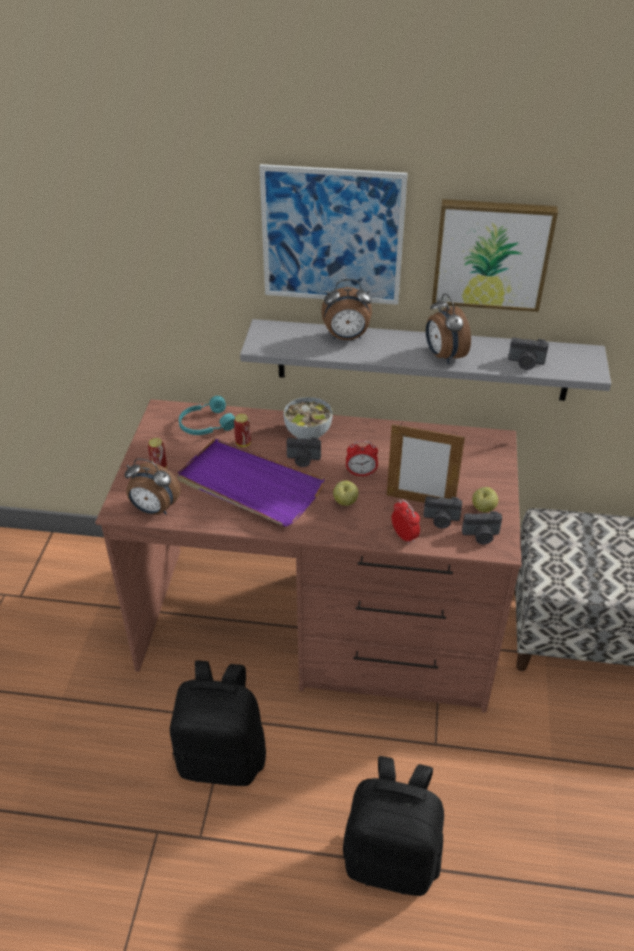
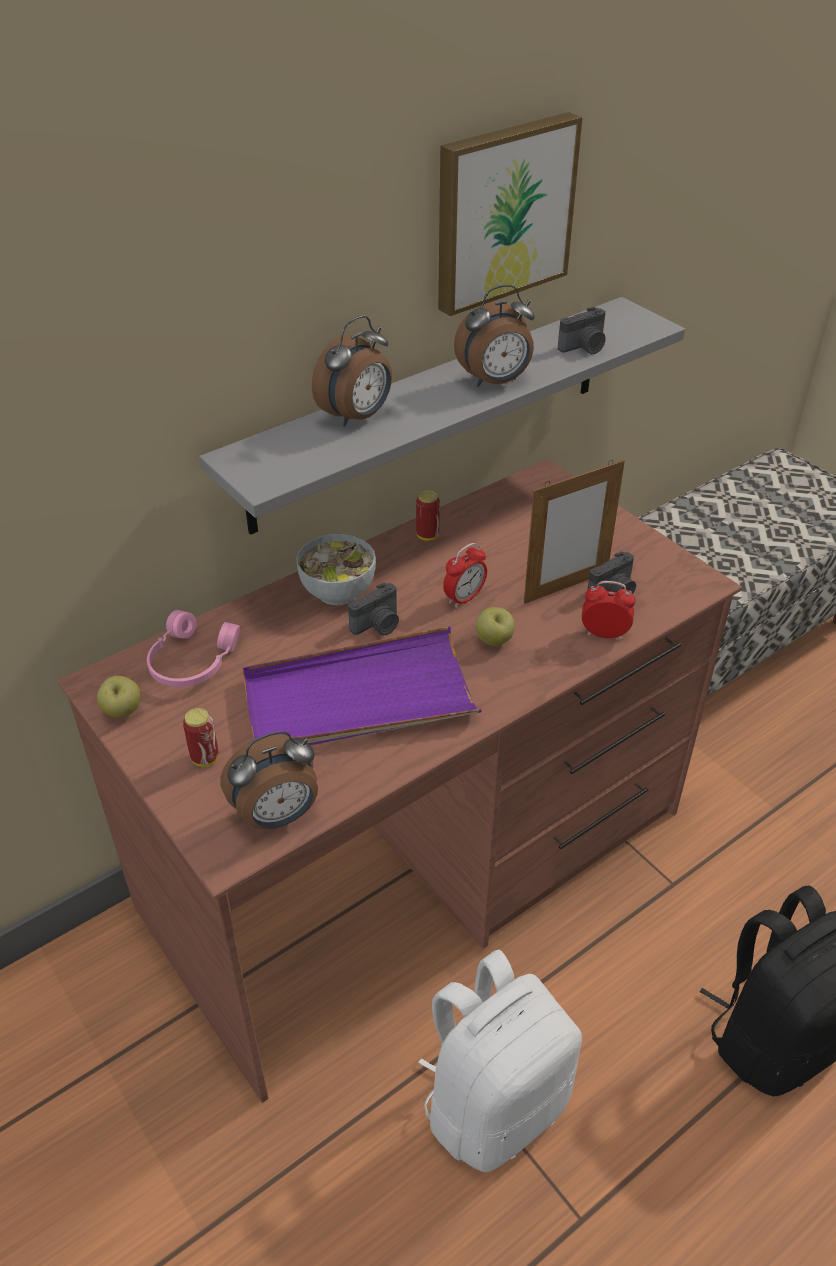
camera: 45 degrees left, 0 degrees up
black backpack [170,660,266,786] -> white backpack [418,950,582,1172]
turquoise headphones [179,396,235,435] -> pink headphones [147,610,240,687]
can [234,414,251,447] -> can moved to [416,490,440,541]
picture [259,164,408,305] -> none
alarm clock [426,294,471,364] -> alarm clock turned 45 degrees counterclockwise [454,285,535,387]
camera [462,511,502,545] -> none
apple [472,487,498,512] -> apple moved to [97,676,141,718]

